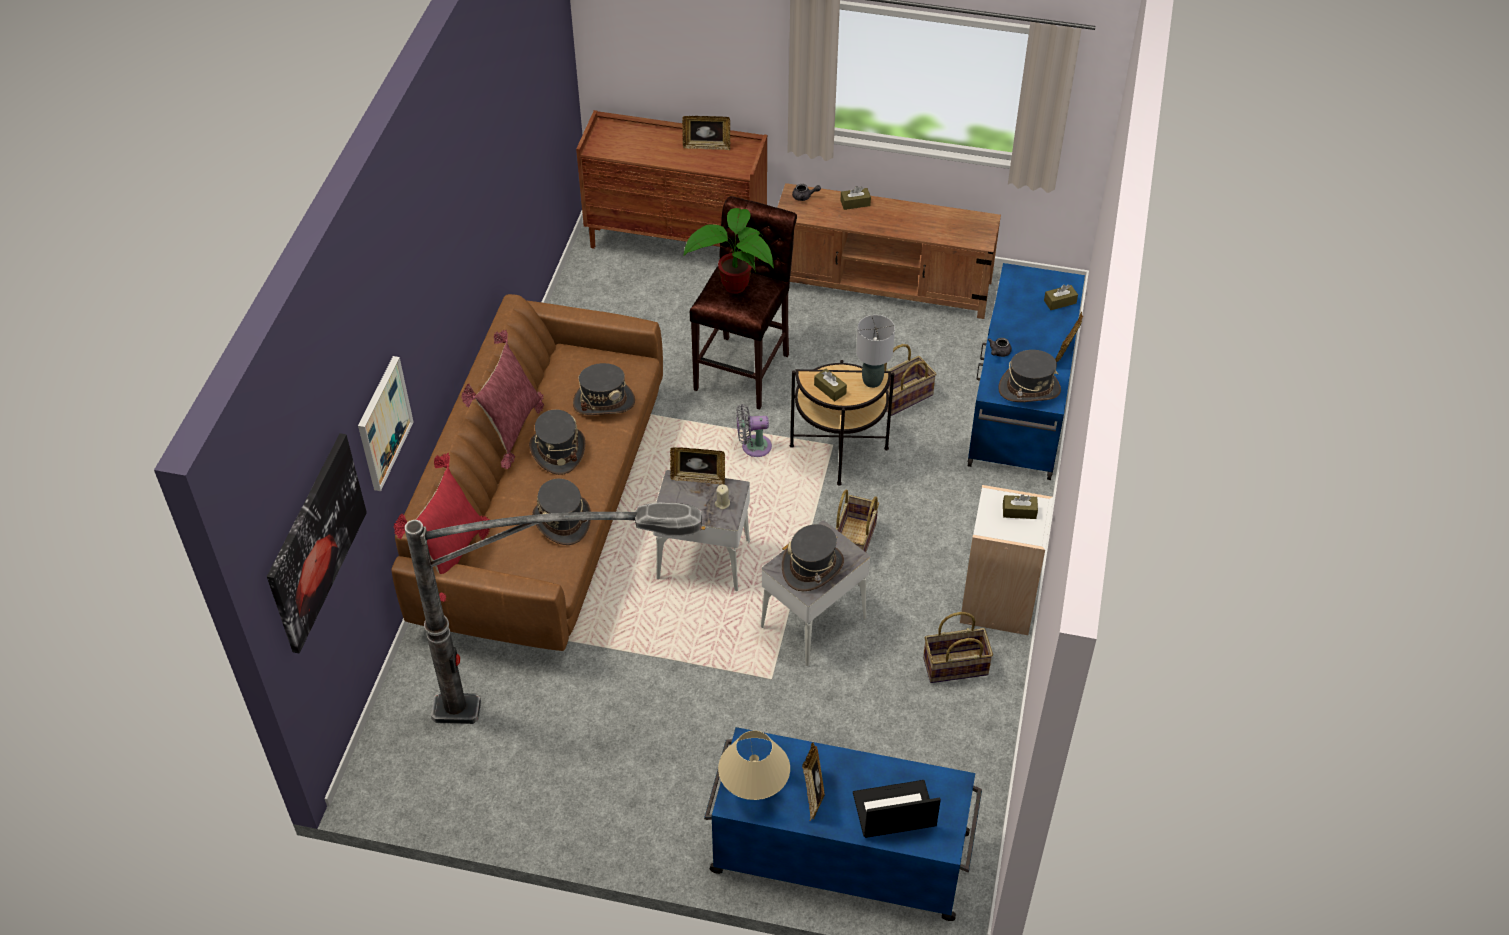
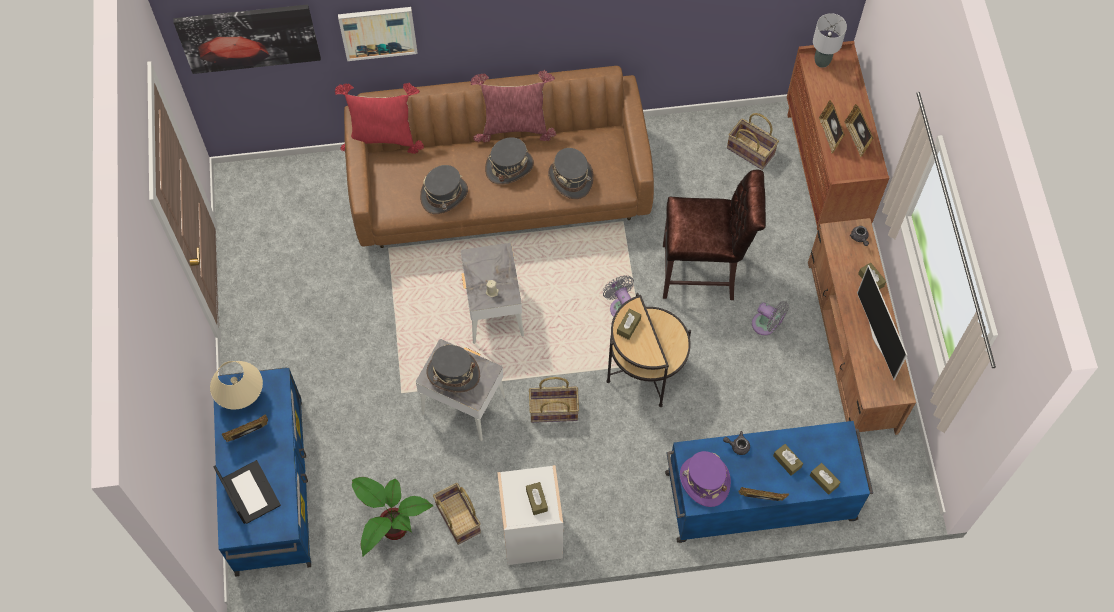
camera: 70 degrees right, 15 degrees up
floor lamp [405,503,702,724] -> none
picture frame [670,447,725,485] -> picture frame moved to [819,100,845,154]
potted plant [683,208,774,294] -> potted plant moved to [352,477,433,557]
grey table lamp [856,315,895,388] -> grey table lamp moved to [813,13,847,68]
basket [884,344,936,416] -> basket moved to [727,113,779,170]
grey hat [998,350,1061,402] -> purple hat [680,451,731,507]
none -> grey fan [752,301,789,335]
none -> brown tissue box [773,444,803,476]
none -> television [857,265,907,380]

